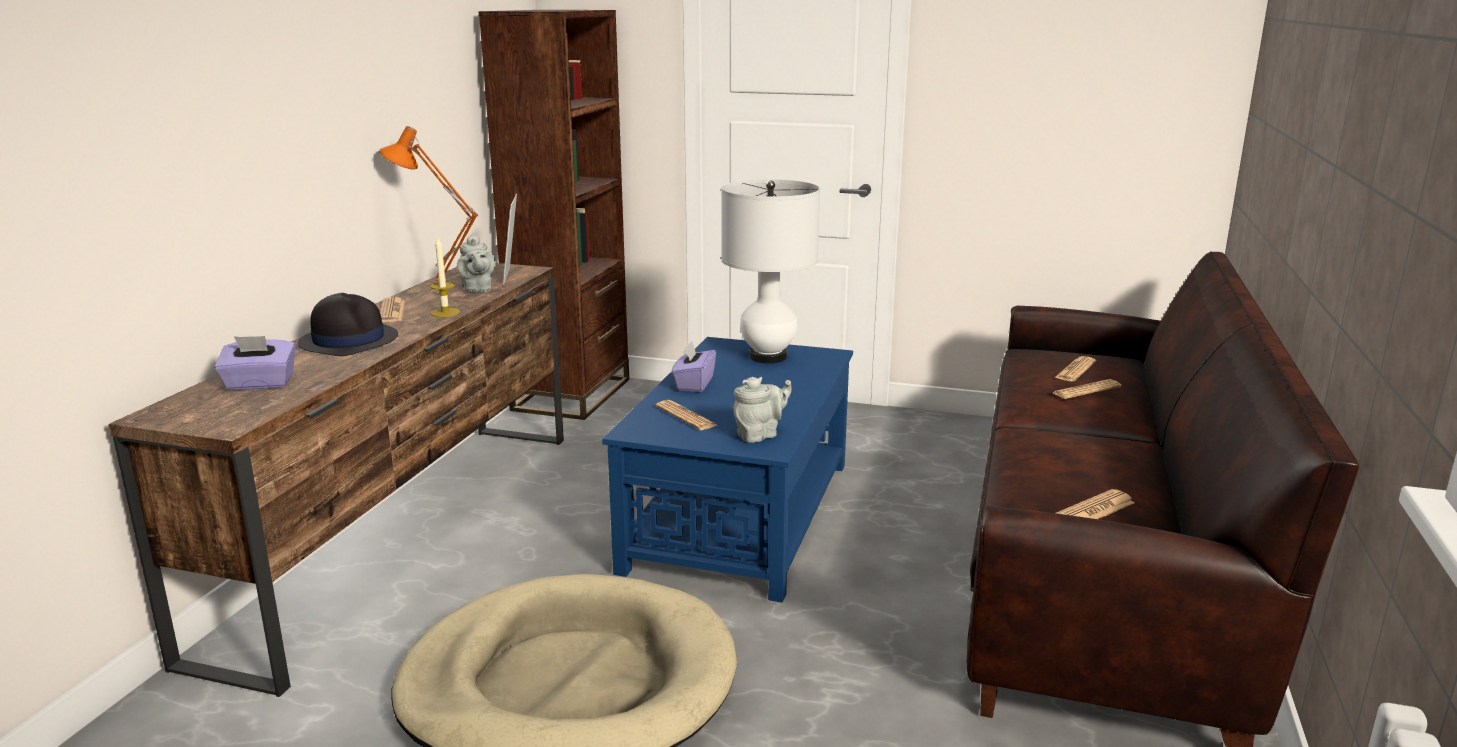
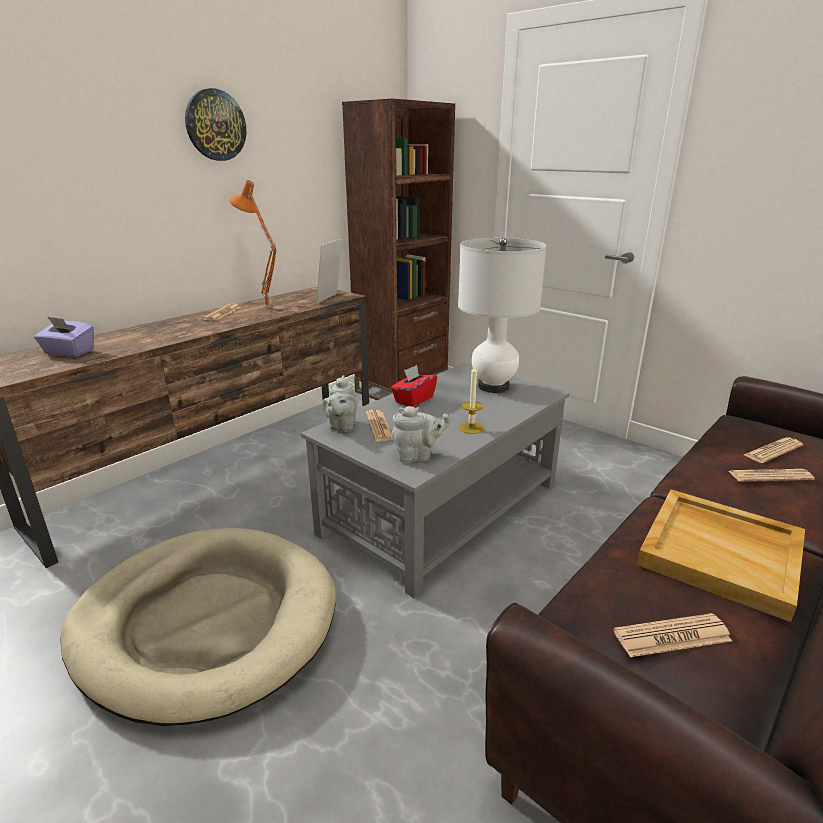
camera: 25 degrees right, 5 degrees up
black hat [298,293,398,356] -> none
candle [430,238,460,317] -> candle moved to [459,365,484,434]
grey teapot [457,234,496,292] -> grey teapot moved to [322,375,357,432]
blue coffee table [602,337,853,602] -> grey coffee table [301,363,569,599]
purple tissue box [671,341,716,392] -> red tissue box [391,365,437,407]
none -> wall clock [185,88,246,161]
none -> beige tray [637,489,805,622]

